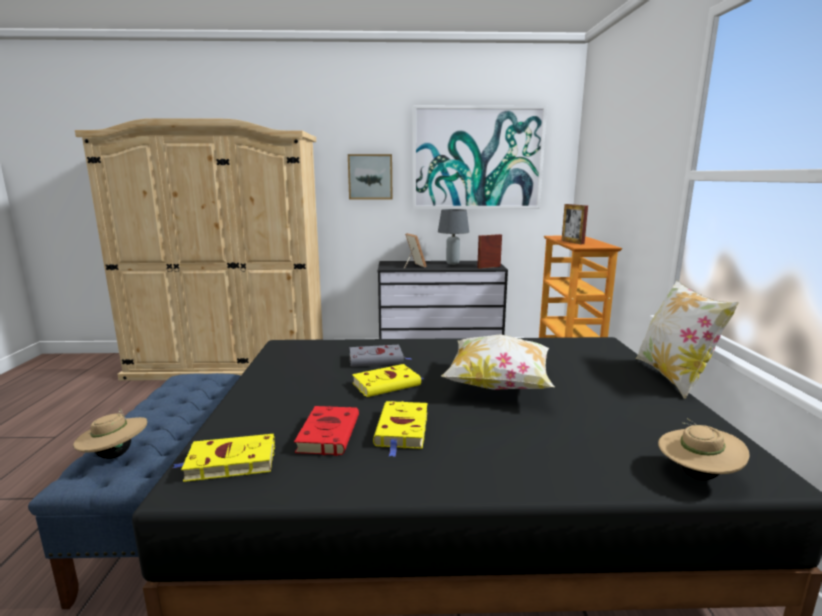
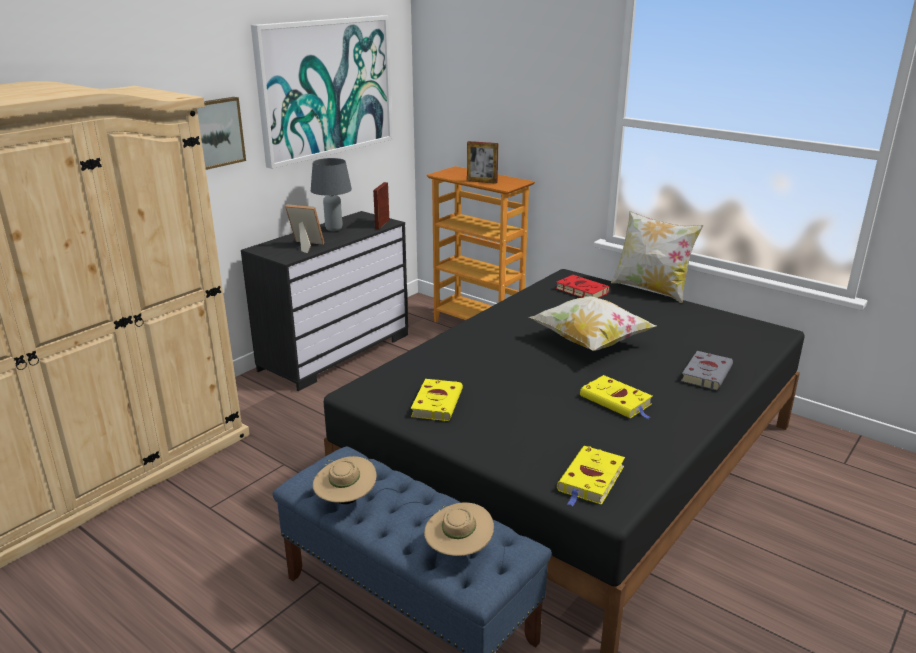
camera: 50 degrees left, 10 degrees up
red book [294,406,359,456] -> red book moved to [556,275,610,298]
grey book [349,345,412,367] -> grey book moved to [681,351,733,390]
yellow book [352,364,423,397] -> yellow book moved to [411,379,463,421]
beige hat [658,418,749,480] -> beige hat moved to [313,456,377,504]

